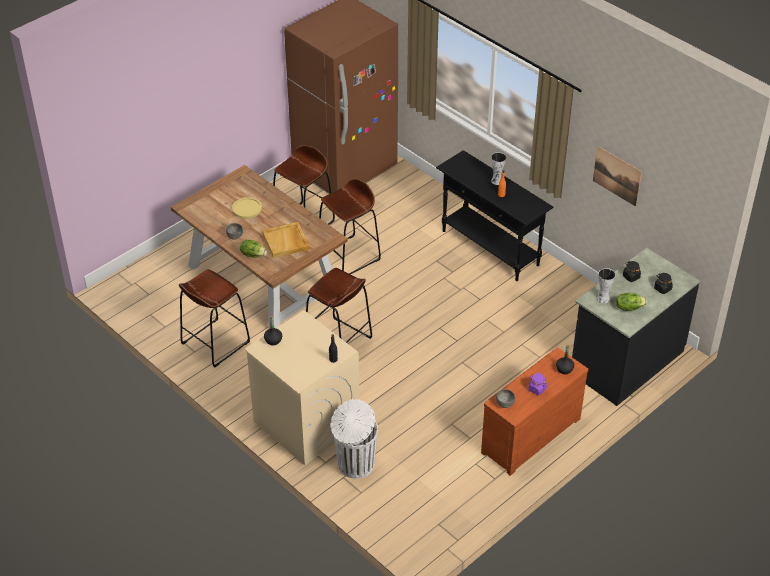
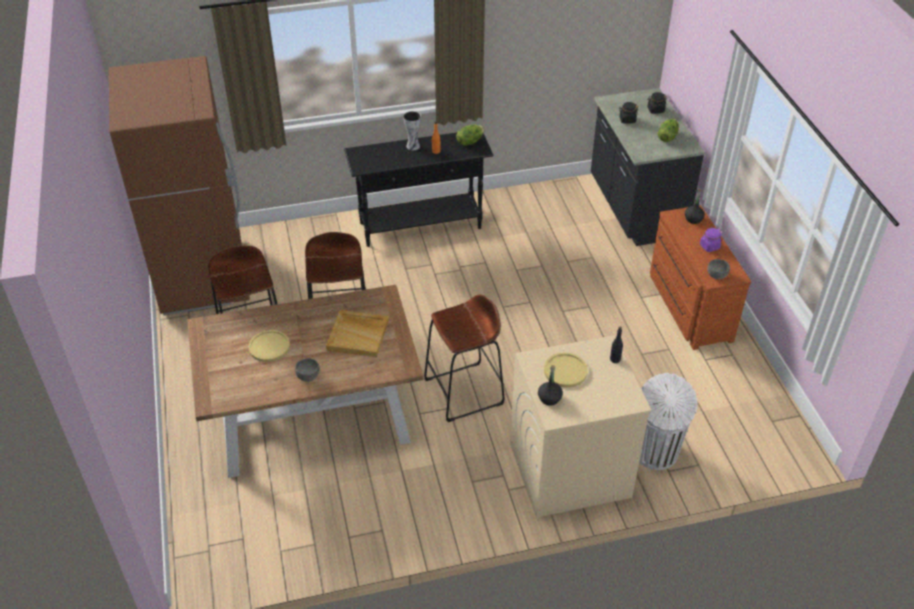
camera: 60 degrees left, 0 degrees up
brown stool [179,269,250,367] -> none
lettuce [240,240,267,258] -> lettuce moved to [456,125,485,145]
picture [593,146,642,207] -> none
vase [597,268,616,303] -> none
none -> yellow plate [544,353,588,387]

